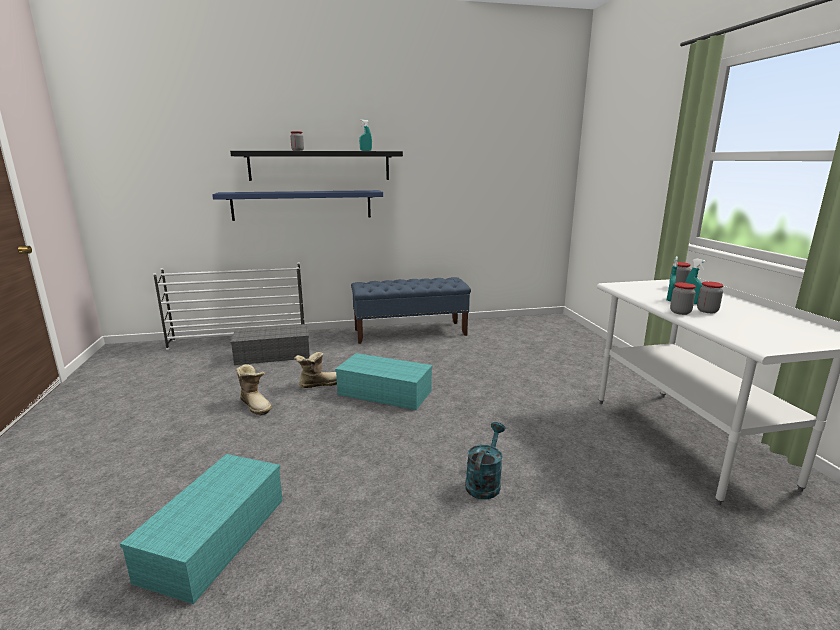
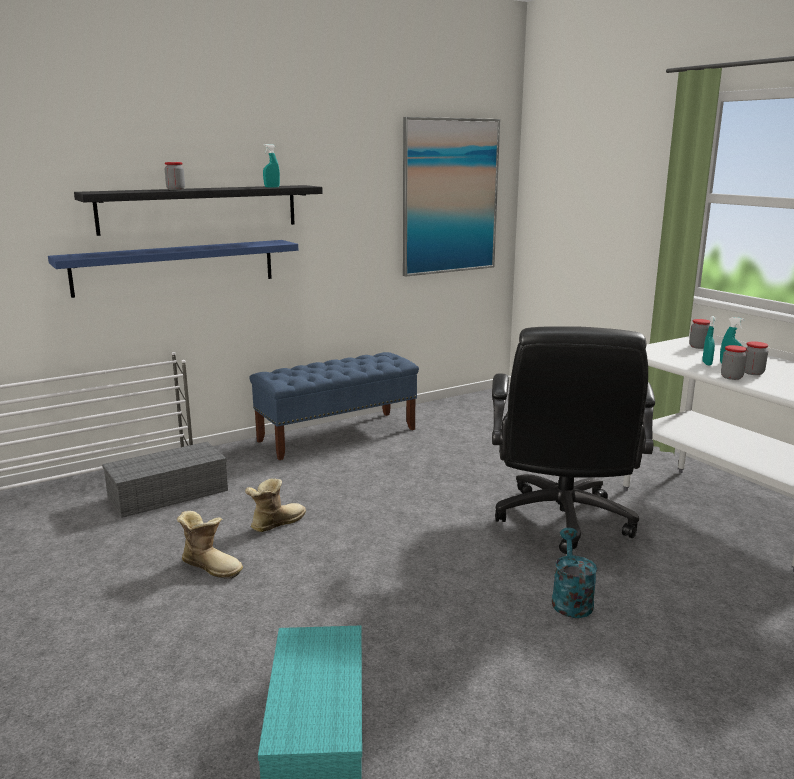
camera: 20 degrees left, 0 degrees up
turquoise storage box [335,353,432,410] -> none
none -> picture [403,117,500,277]
none -> black office chair [492,326,655,554]

